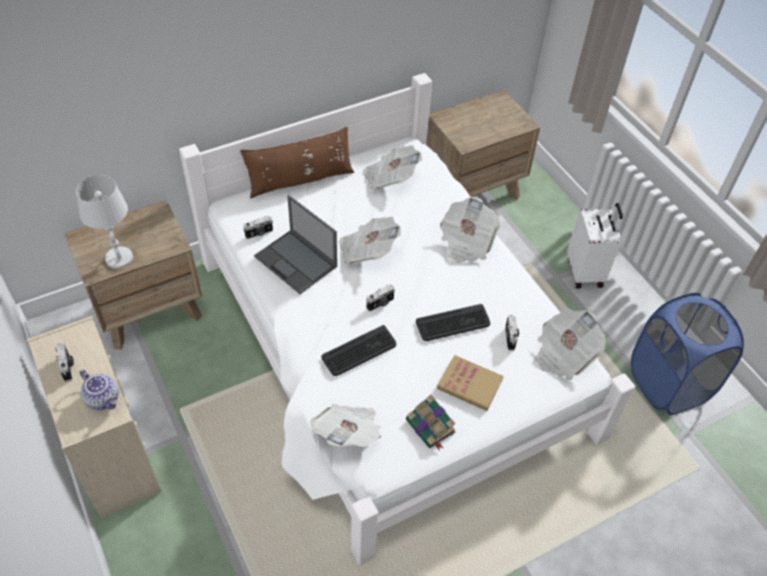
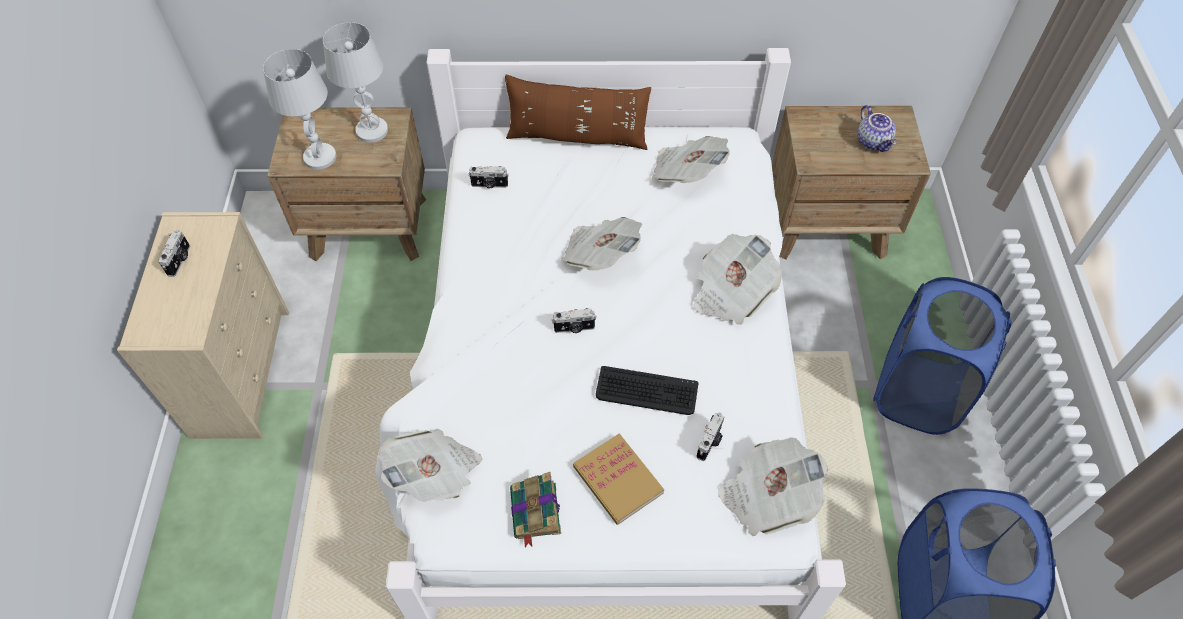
camera: 30 degrees right, 5 degrees up
teapot [80,370,119,410] -> teapot moved to [858,105,897,152]
laptop [254,195,337,294] -> none
keyboard [321,325,397,376] -> none
white suitcase [567,203,623,289] -> blue laundry basket [873,277,1011,435]
none -> white table lamp [323,22,388,143]

